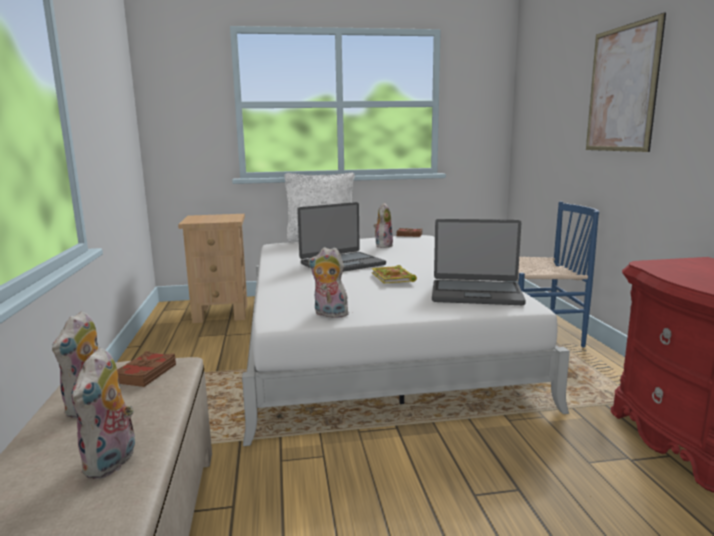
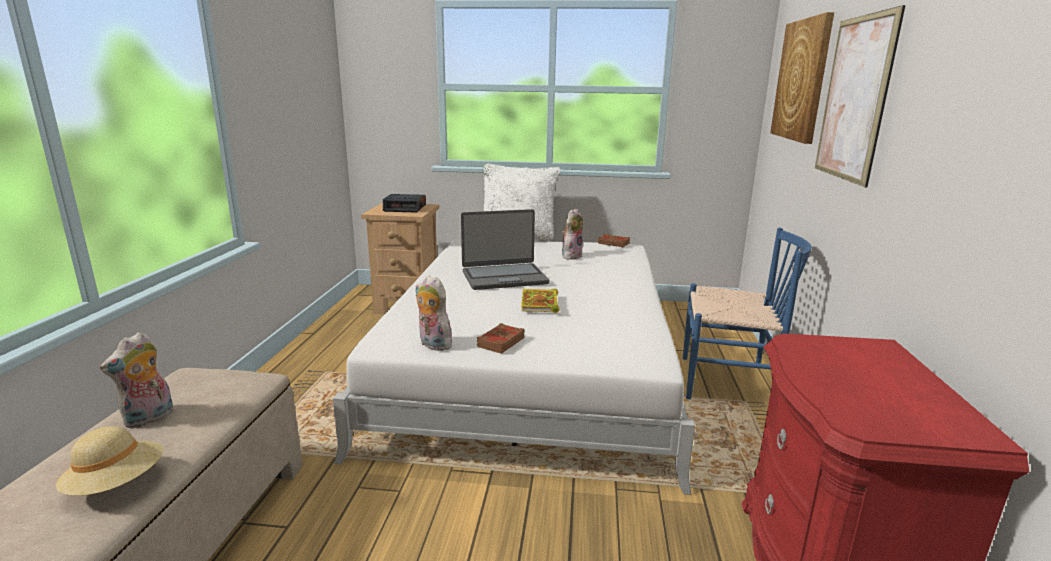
camera: 15 degrees right, 5 degrees up
plush toy [71,347,137,479] -> beige hat [56,426,163,496]
brown book [117,351,176,387] -> brown book moved to [477,323,525,354]
laptop [432,219,526,305] -> none
none -> alarm clock [383,194,426,213]
none -> picture [770,12,834,144]

